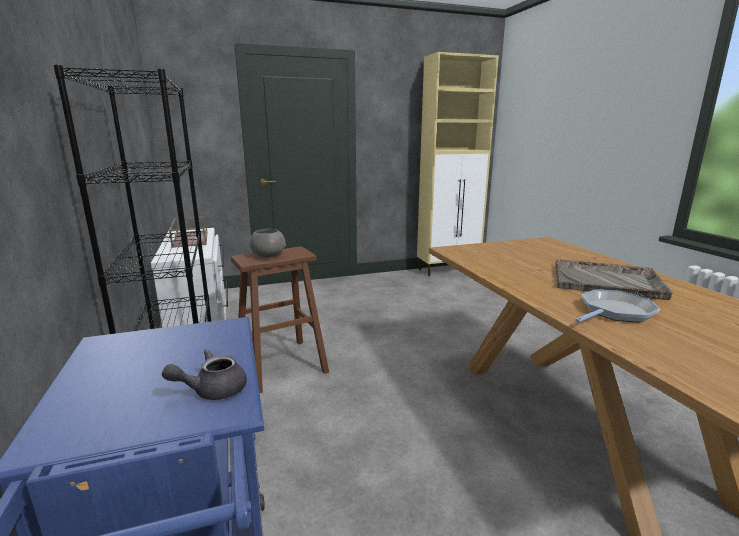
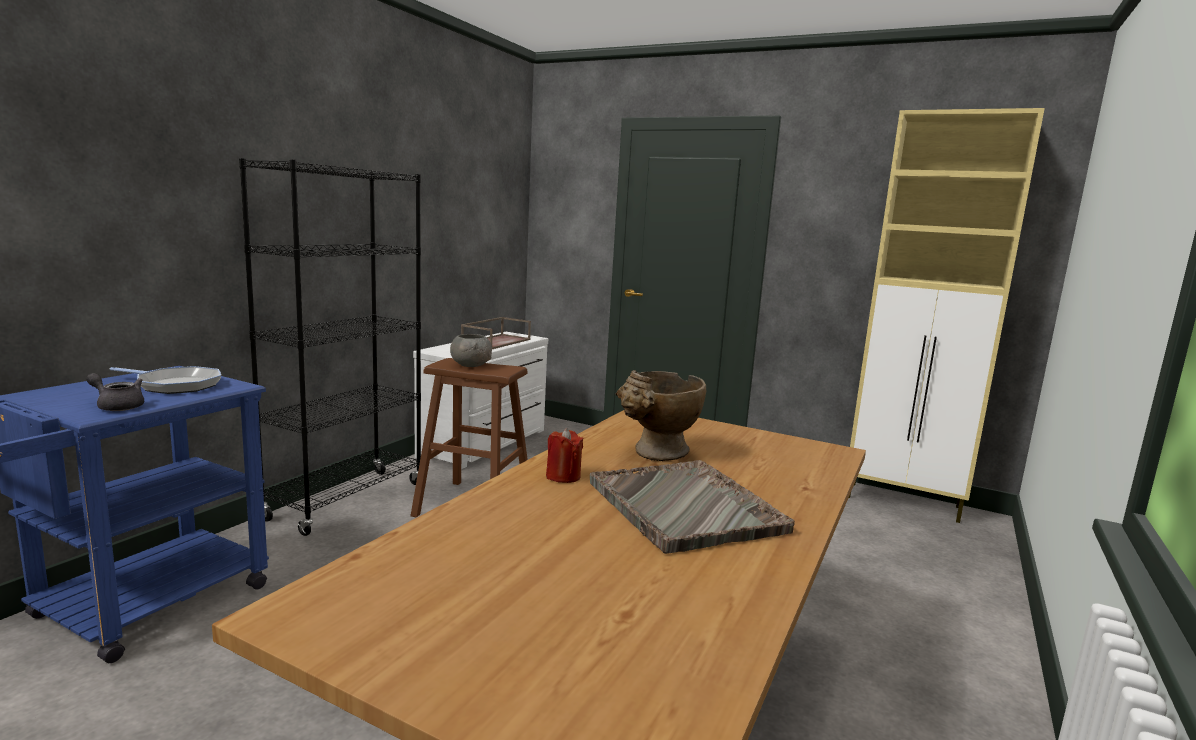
camera: 45 degrees right, 5 degrees down
frying pan [575,289,660,322] -> frying pan moved to [110,366,221,394]
none -> red candle [546,428,583,483]
none -> beige vase [616,370,706,461]

